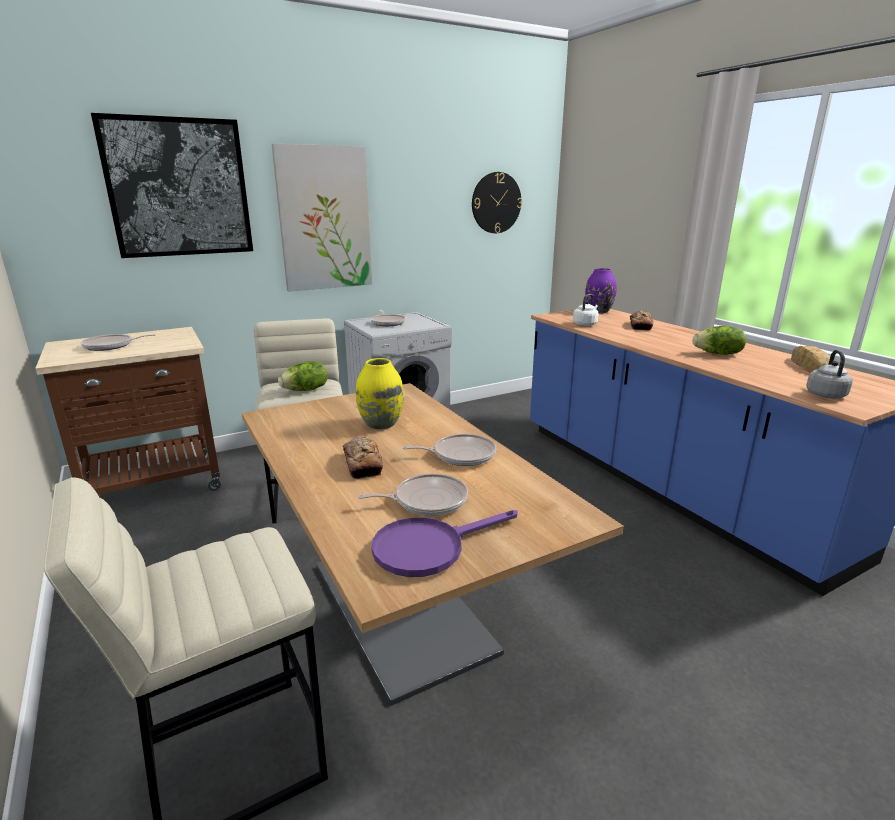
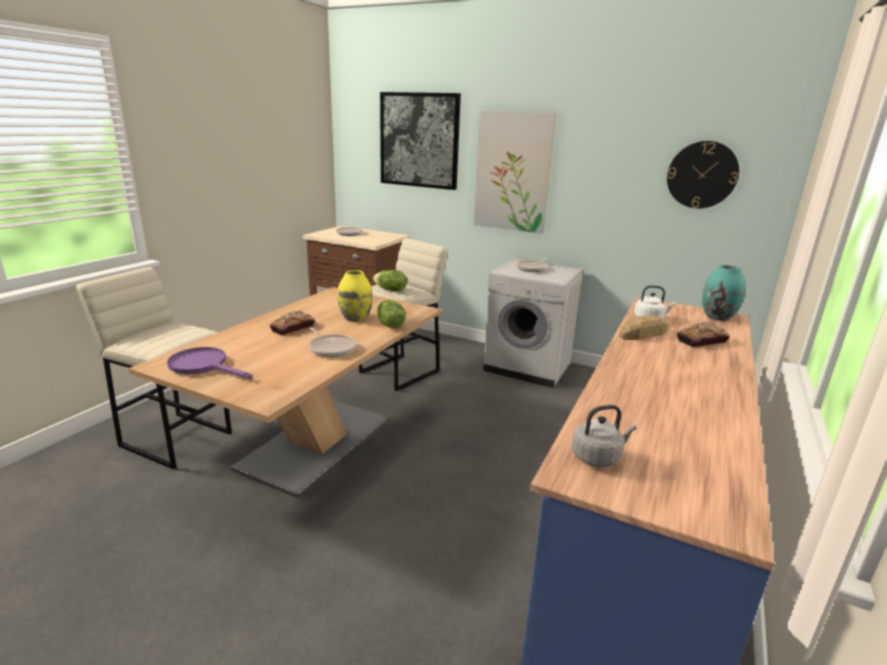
camera: 55 degrees right, 0 degrees up
frying pan [358,474,468,516] -> none
purple vase [585,268,616,314] -> turquoise vase [702,265,746,321]
lettuce [693,326,746,355] -> lettuce moved to [377,300,406,328]
bread [791,346,830,373] -> bread moved to [619,315,669,340]

